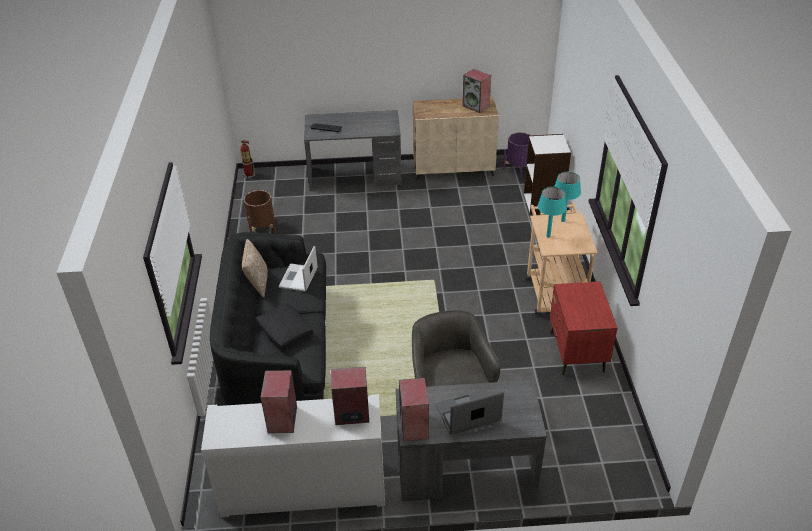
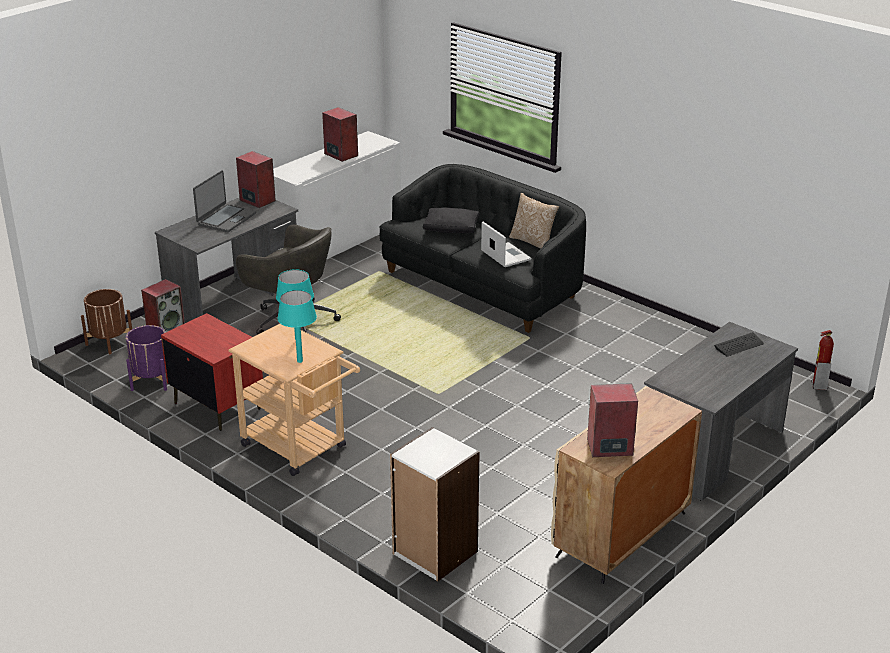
camera: 135 degrees right, 10 degrees down
brown planter [243,190,276,234] -> brown planter moved to [81,289,132,354]
speaker [331,367,369,425] -> speaker moved to [141,279,185,332]
purple planter [503,132,531,177] -> purple planter moved to [126,325,167,391]

